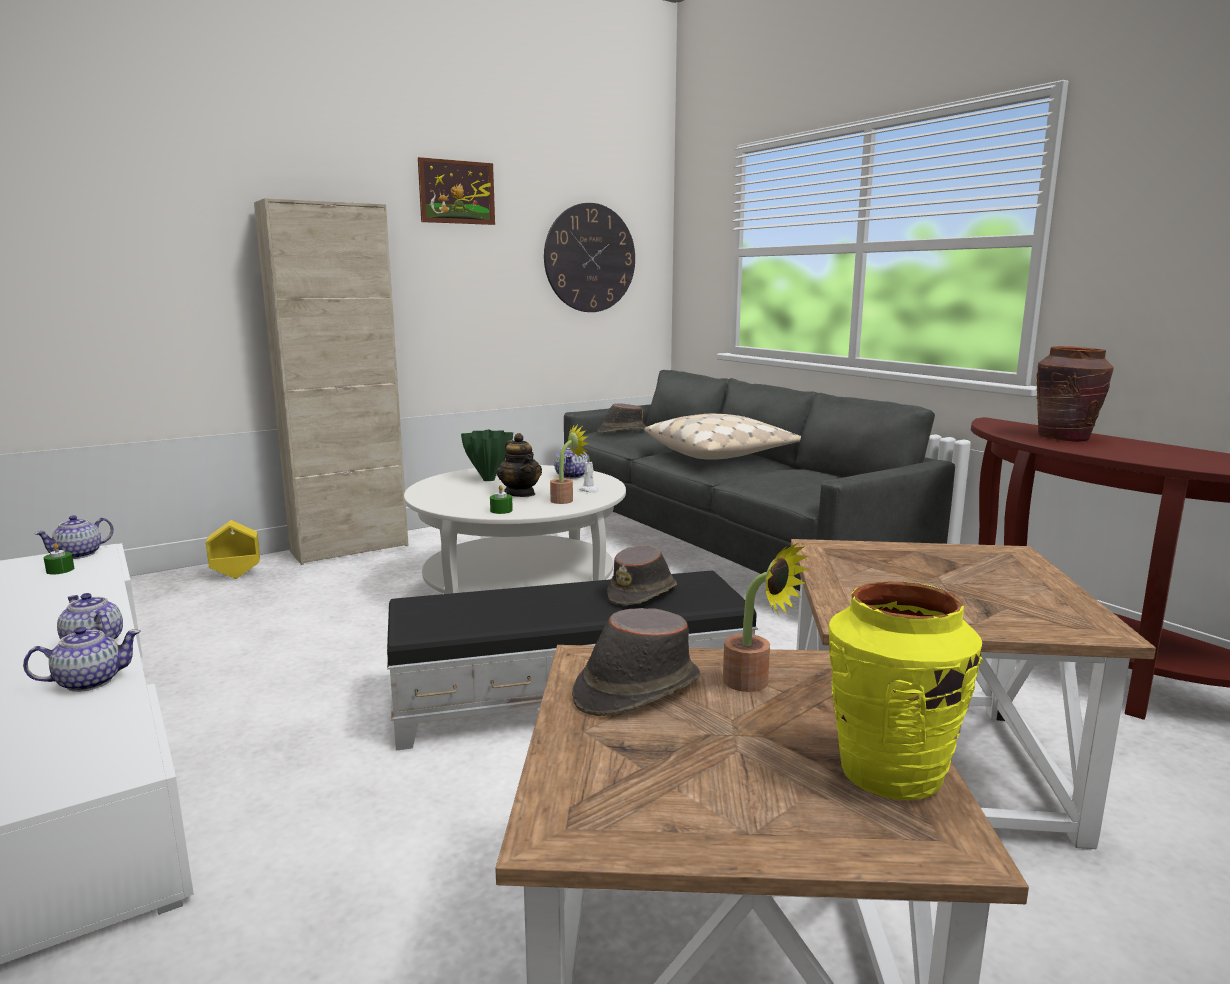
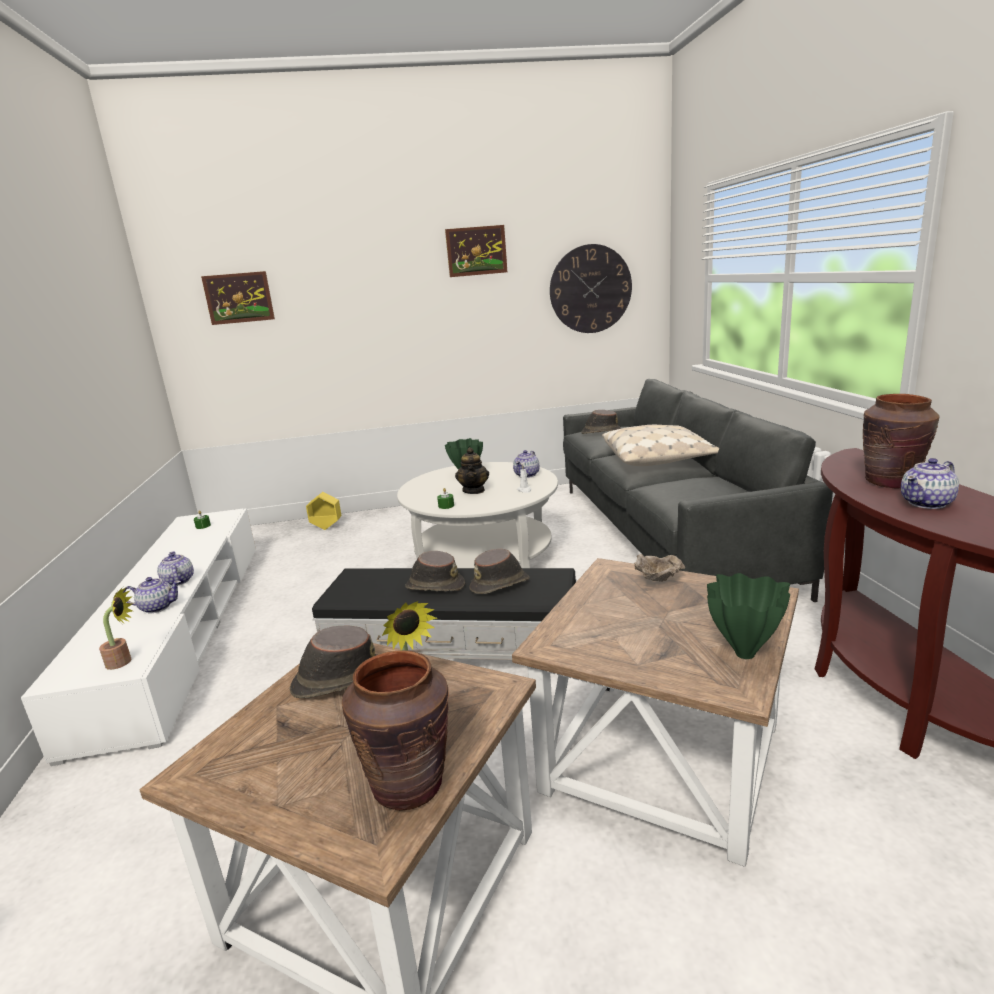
camera: 25 degrees right, 5 degrees up
teapot [35,515,114,559] -> teapot moved to [901,458,959,509]
beige cabinet [254,198,409,565] -> none
potted plant [550,423,588,504] -> potted plant moved to [99,587,133,670]
yellow vase [828,581,983,800] -> brown vase [342,650,449,811]
none -> picture [201,271,275,325]
none -> brown hat [405,551,465,591]
none -> beige bowl [634,554,685,582]
none -> green vase [707,573,790,659]

